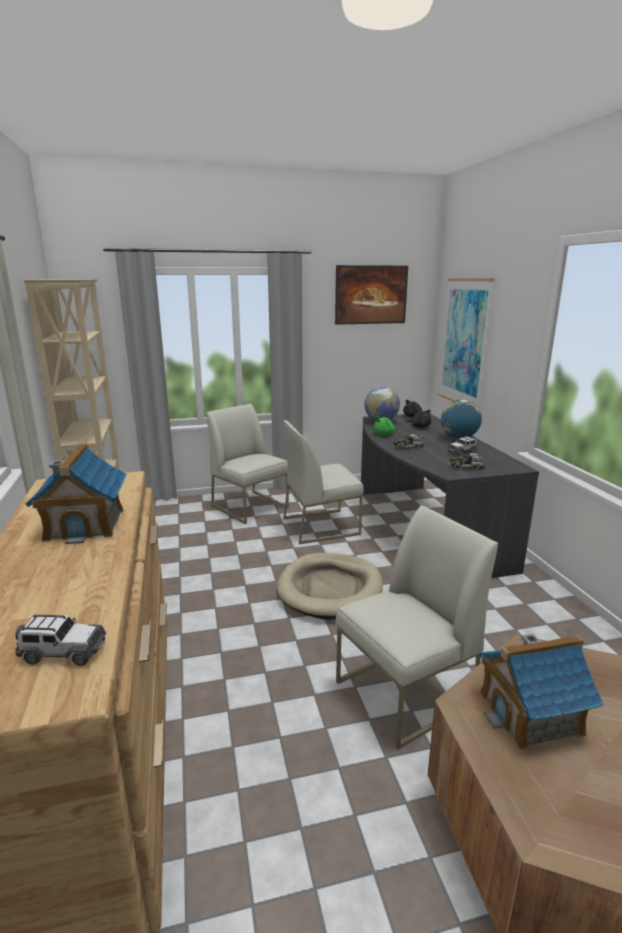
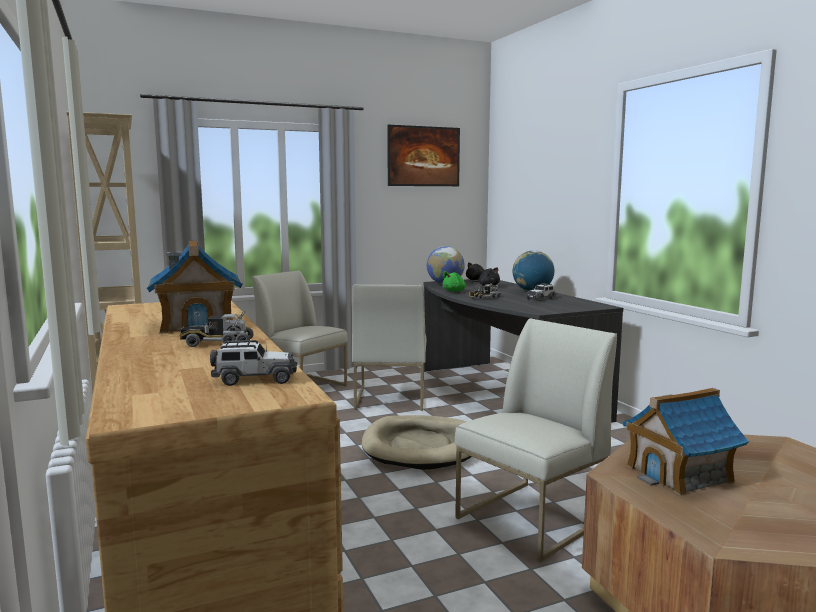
camera: 10 degrees left, 10 degrees down
white chair [283,420,364,544] -> white chair turned 60 degrees counterclockwise [352,284,426,411]
picture [438,278,494,407] -> none
toy truck [449,452,485,470] -> toy truck moved to [180,311,254,347]

